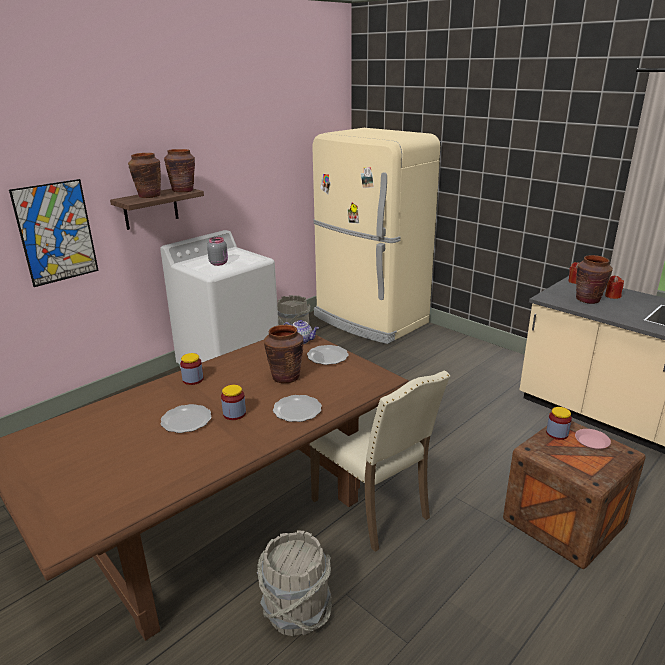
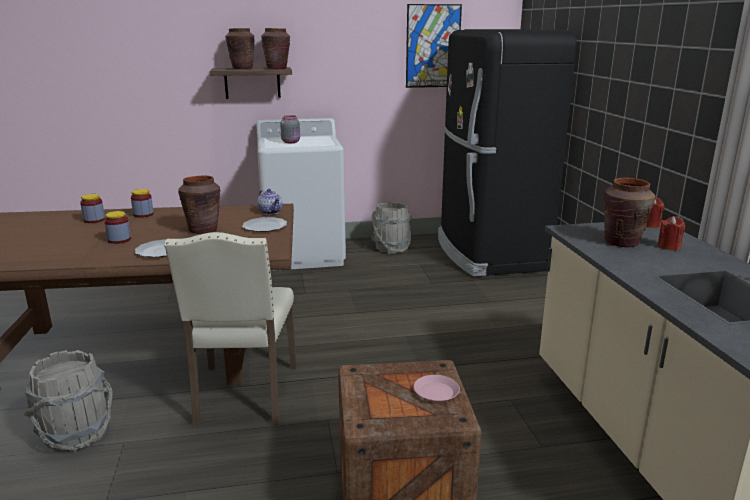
camera: 35 degrees right, 5 degrees down
picture [9,179,99,287] -> picture moved to [406,4,462,88]
plate [161,404,211,433] -> none
beige fridge [312,128,440,344] -> black fridge [438,29,576,277]
jar [546,407,572,440] -> jar moved to [80,194,105,223]

